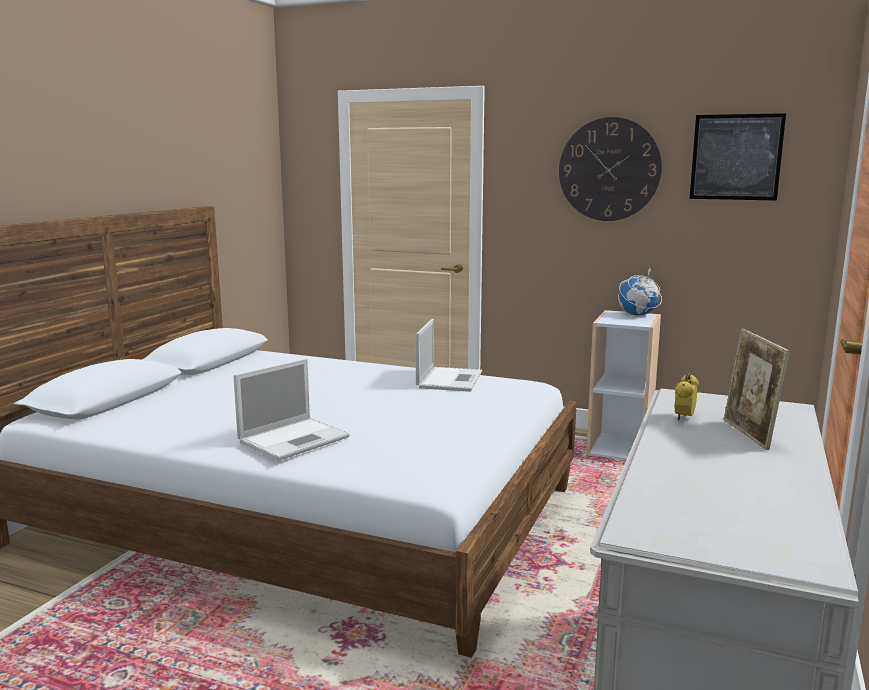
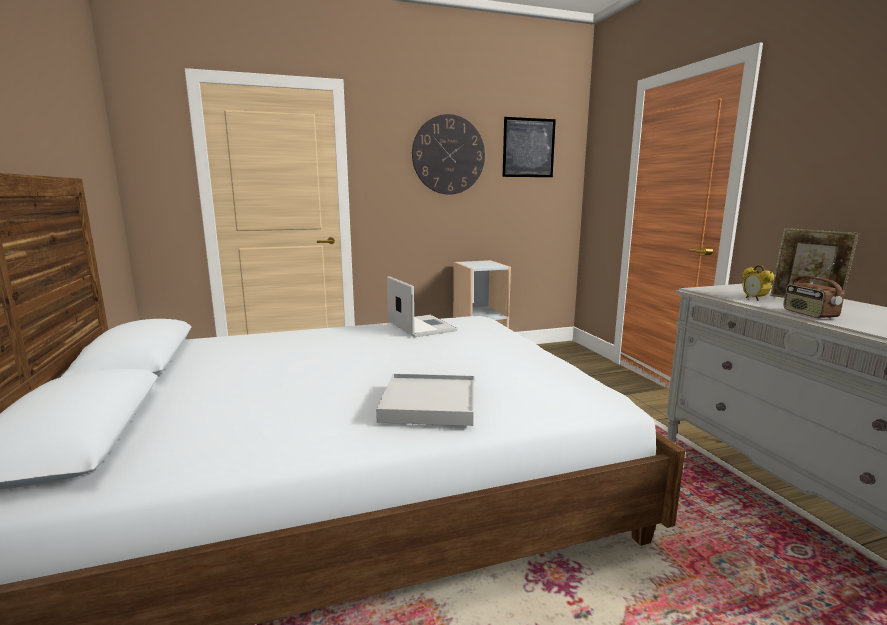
camera: 40 degrees left, 0 degrees up
laptop [233,359,350,461] -> white tray [376,374,475,426]
globe [618,266,662,316] -> none
none -> radio [783,263,844,319]

